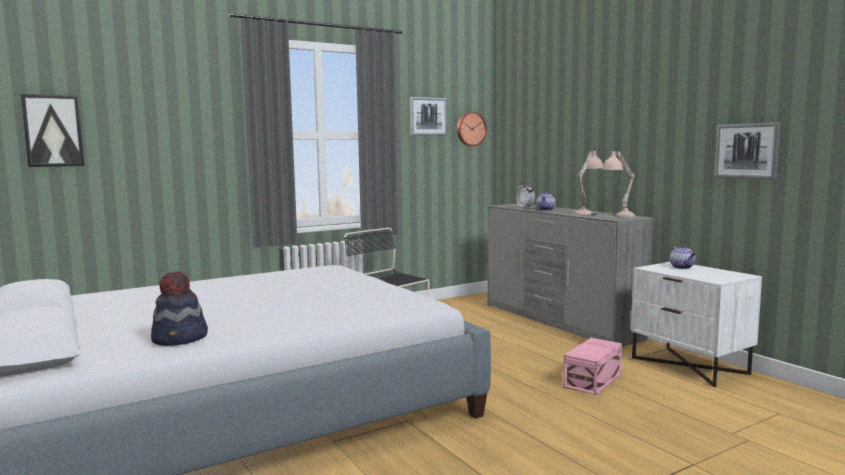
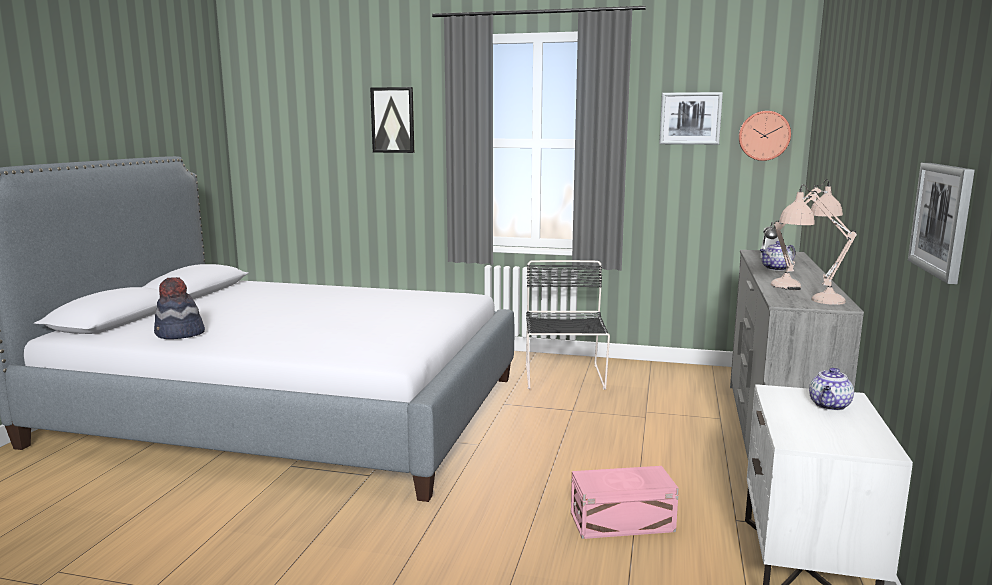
camera: 45 degrees right, 5 degrees up
picture [21,94,84,167] -> picture moved to [370,87,414,153]

